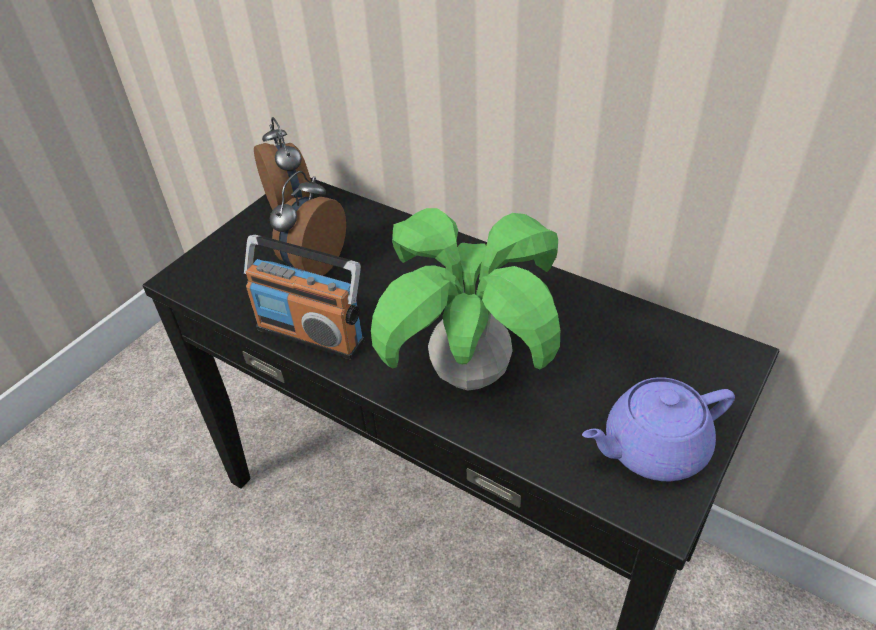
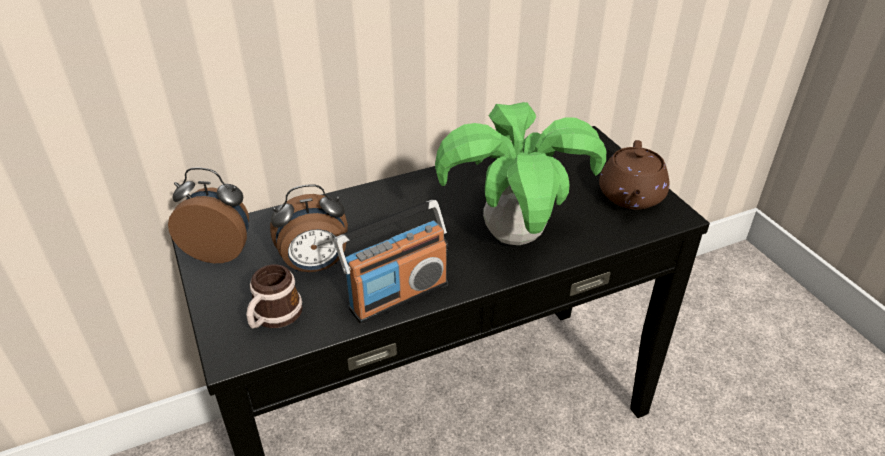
camera: 60 degrees left, 5 degrees down
alarm clock [270,171,346,276] -> alarm clock turned 75 degrees counterclockwise [270,184,348,272]
purple teapot [582,377,735,481] -> brown teapot [599,140,670,209]
none -> mug [246,265,303,328]

